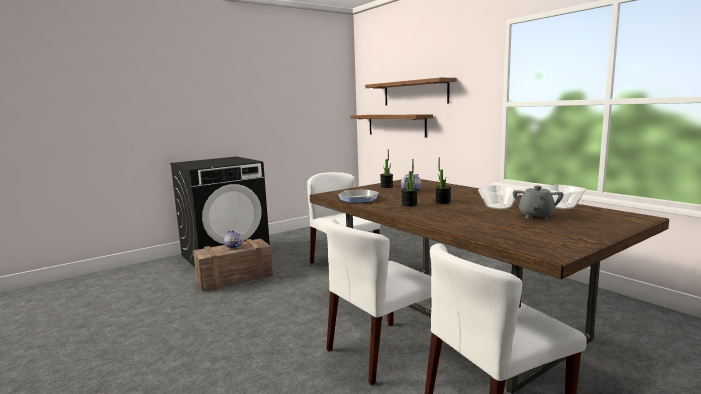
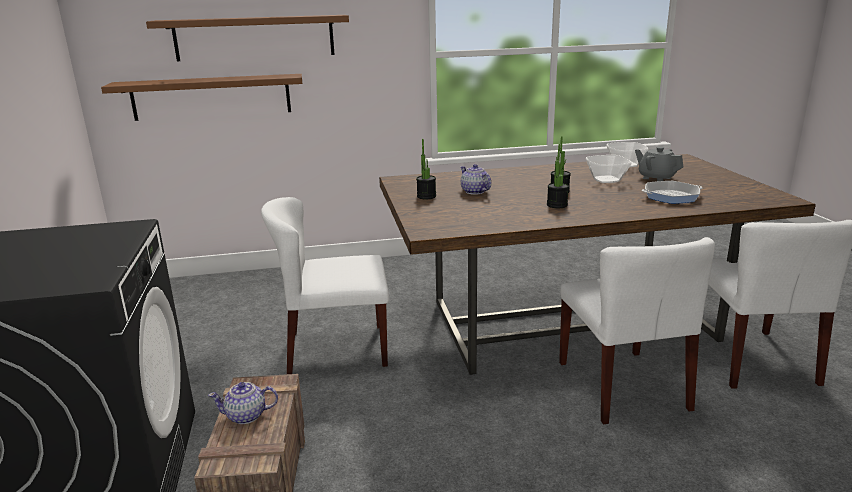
camera: 65 degrees left, 10 degrees up
frying pan [338,189,379,203] -> frying pan moved to [642,181,703,204]

